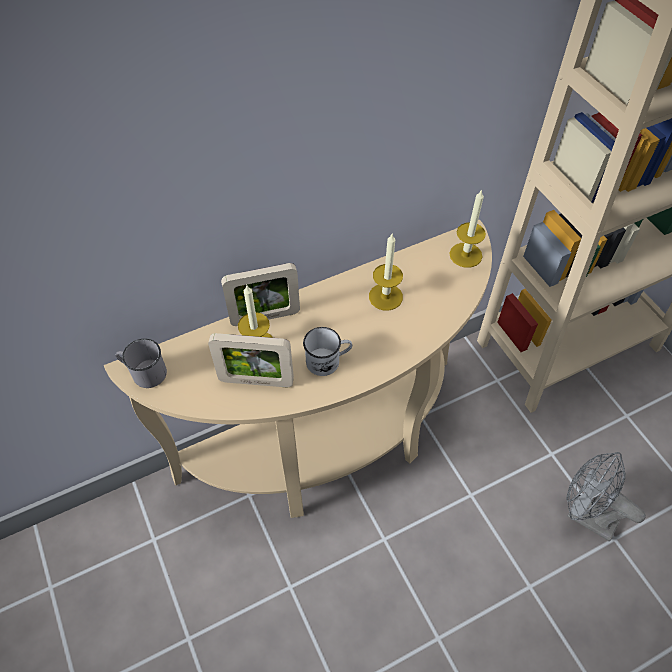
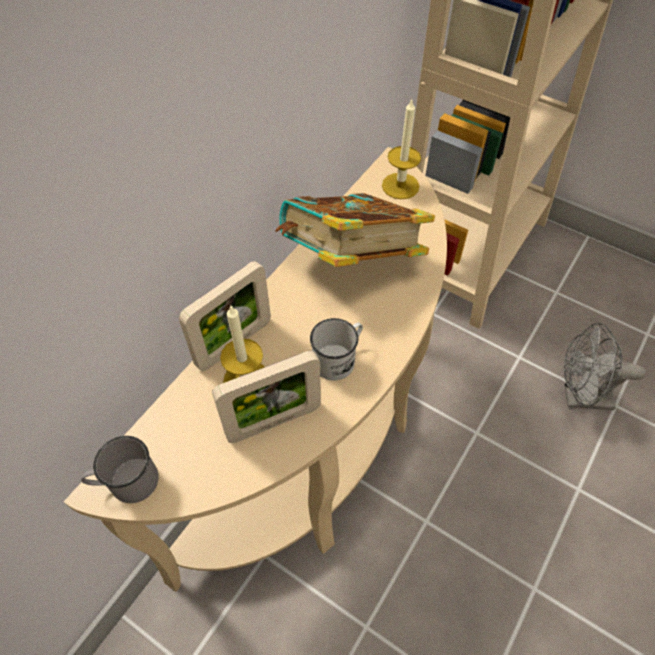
camera: 30 degrees left, 0 degrees up
candle [369,234,403,311] -> book [275,193,435,267]

